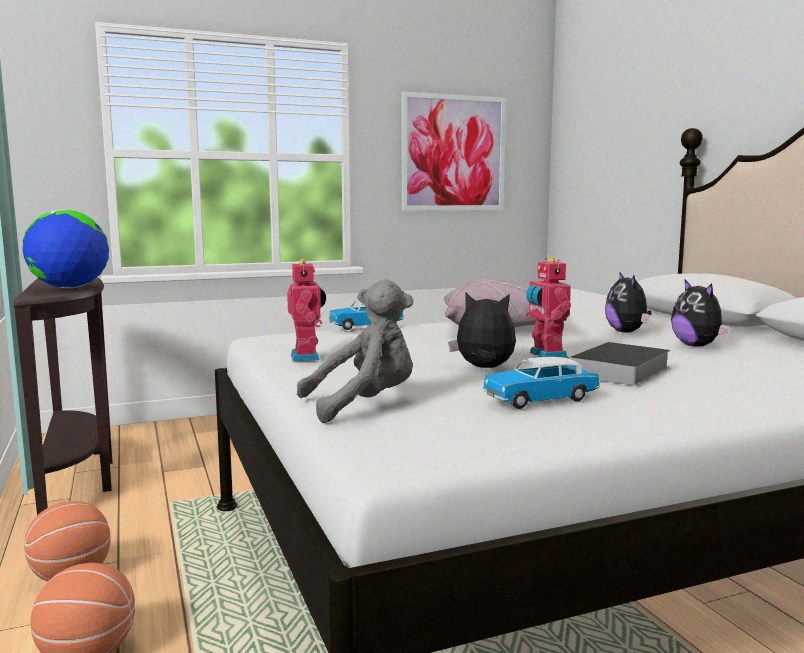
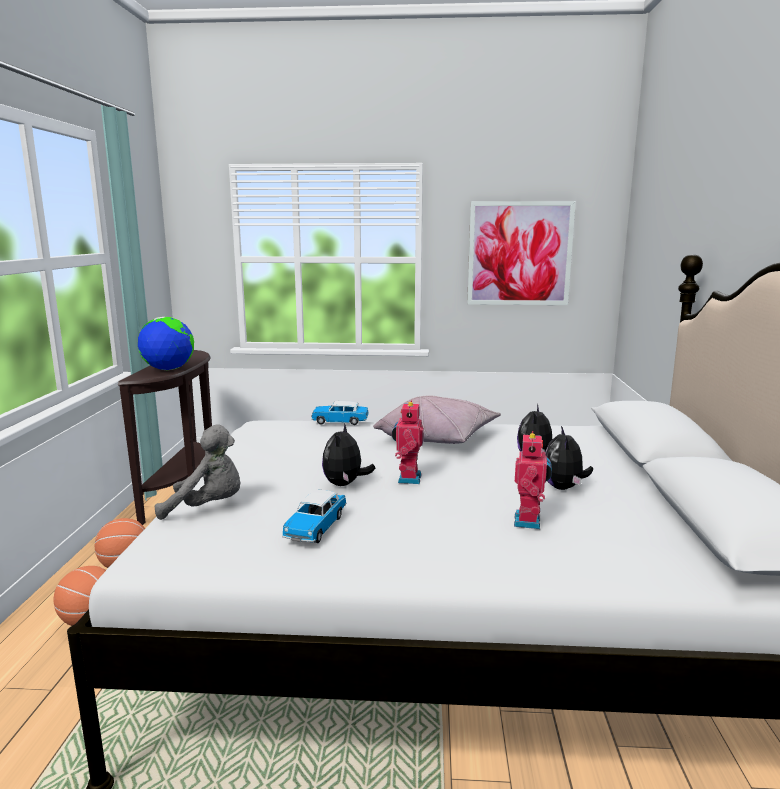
camera: 25 degrees right, 5 degrees up
toy robot [287,259,326,361] -> toy robot moved to [514,431,552,529]
plush toy [448,293,516,368] -> plush toy turned 120 degrees counterclockwise [322,423,376,486]
toy car [482,357,600,409] -> toy car turned 75 degrees counterclockwise [282,490,346,543]
book [567,342,670,386] -> none

